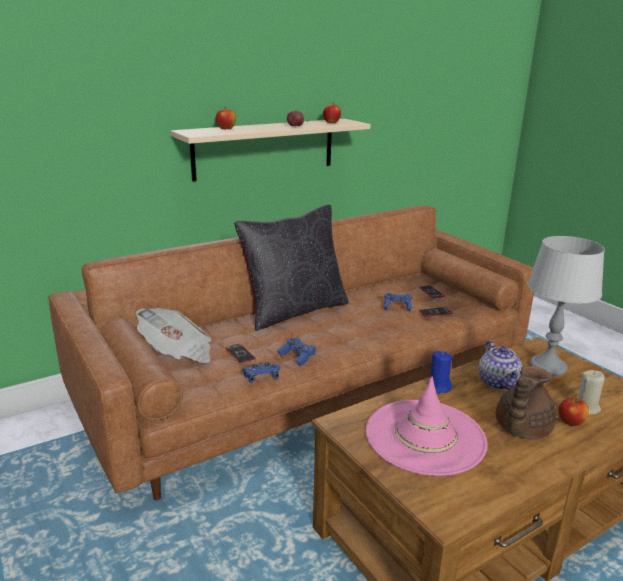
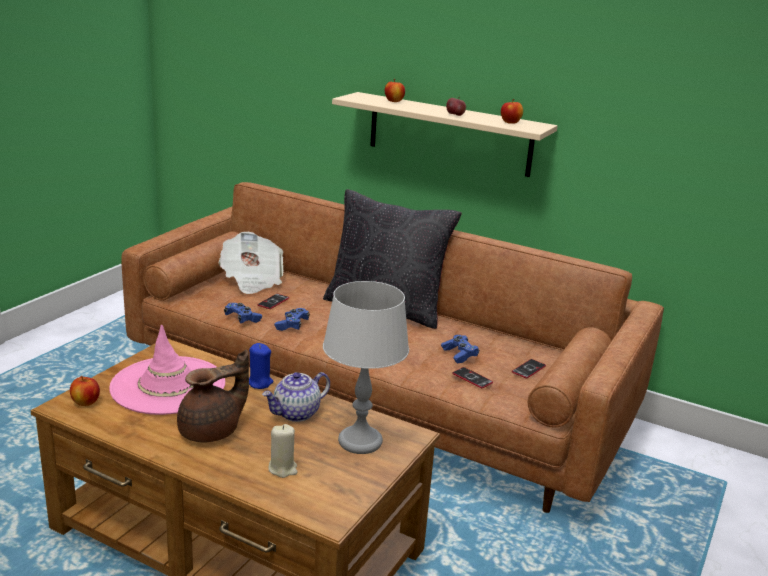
camera: 60 degrees right, 0 degrees up
brown teapot [496,366,556,440] -> brown teapot turned 135 degrees clockwise [177,350,249,443]
apple [558,398,589,426] -> apple moved to [70,376,100,406]

